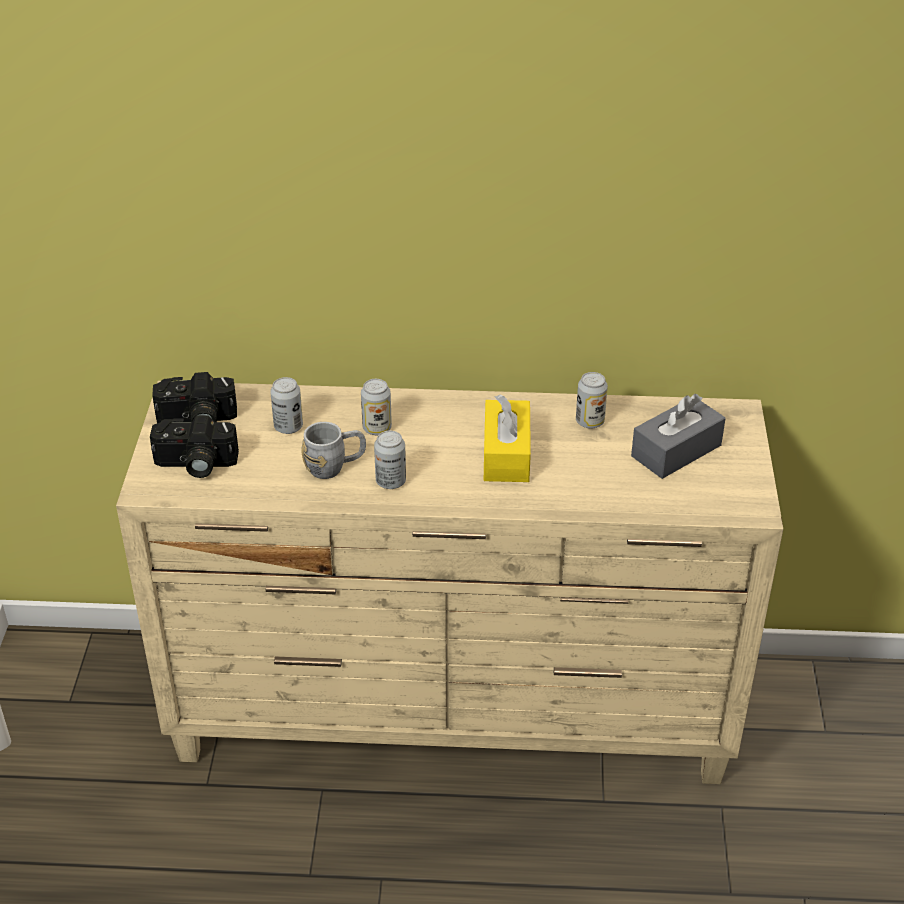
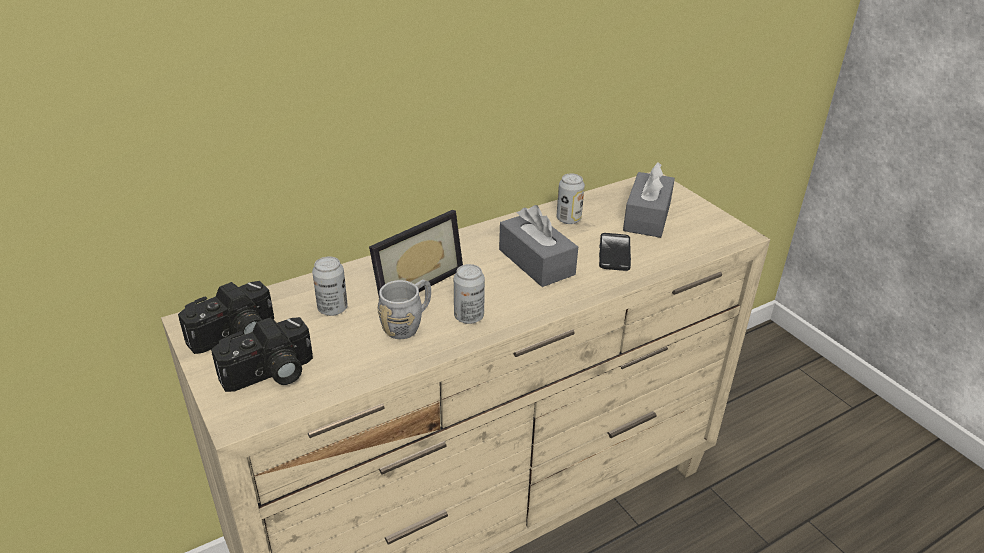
camera: 35 degrees left, 5 degrees down
can [361,379,392,435] -> picture frame [369,210,463,296]
yellow tissue box [484,395,531,482] -> grey tissue box [499,205,578,287]
none -> phone [599,233,631,271]

